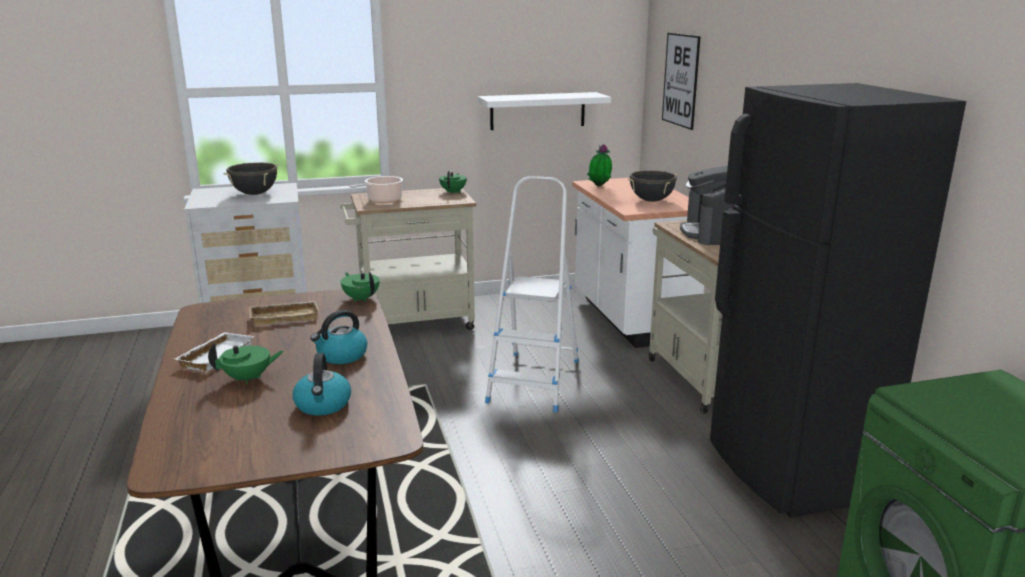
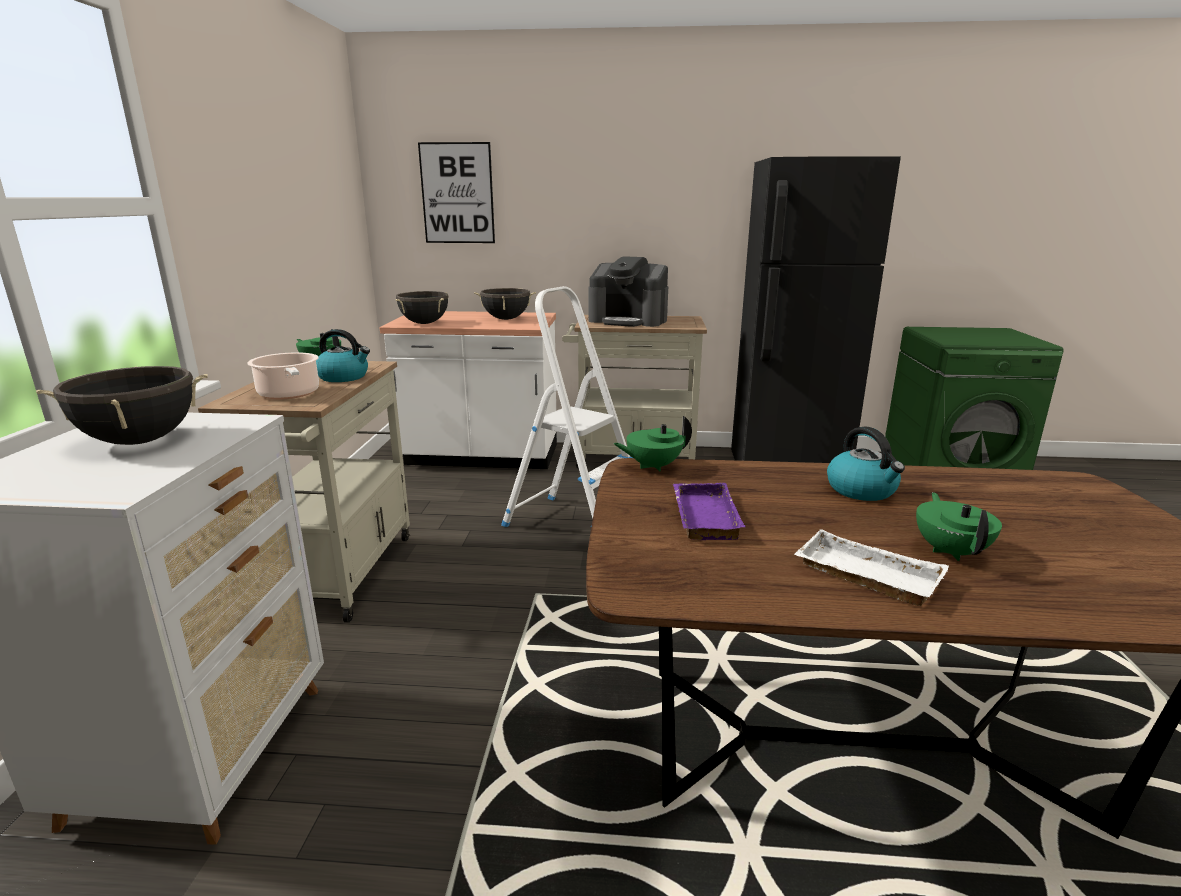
camera: 70 degrees left, 0 degrees up
beige tray [249,301,319,325] -> purple tray [673,483,745,540]
kettle [293,353,351,415] -> kettle moved to [316,329,370,382]
white shelf [478,92,611,130] -> none
potted plant [587,144,612,186] -> black cooking pot [396,291,449,324]

